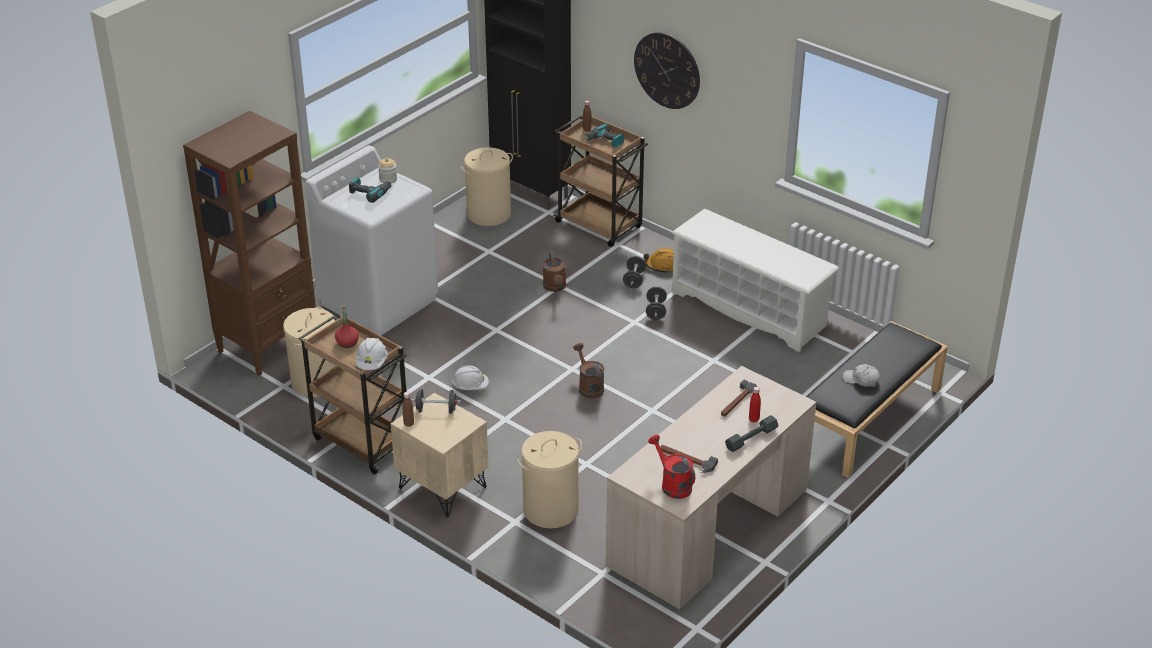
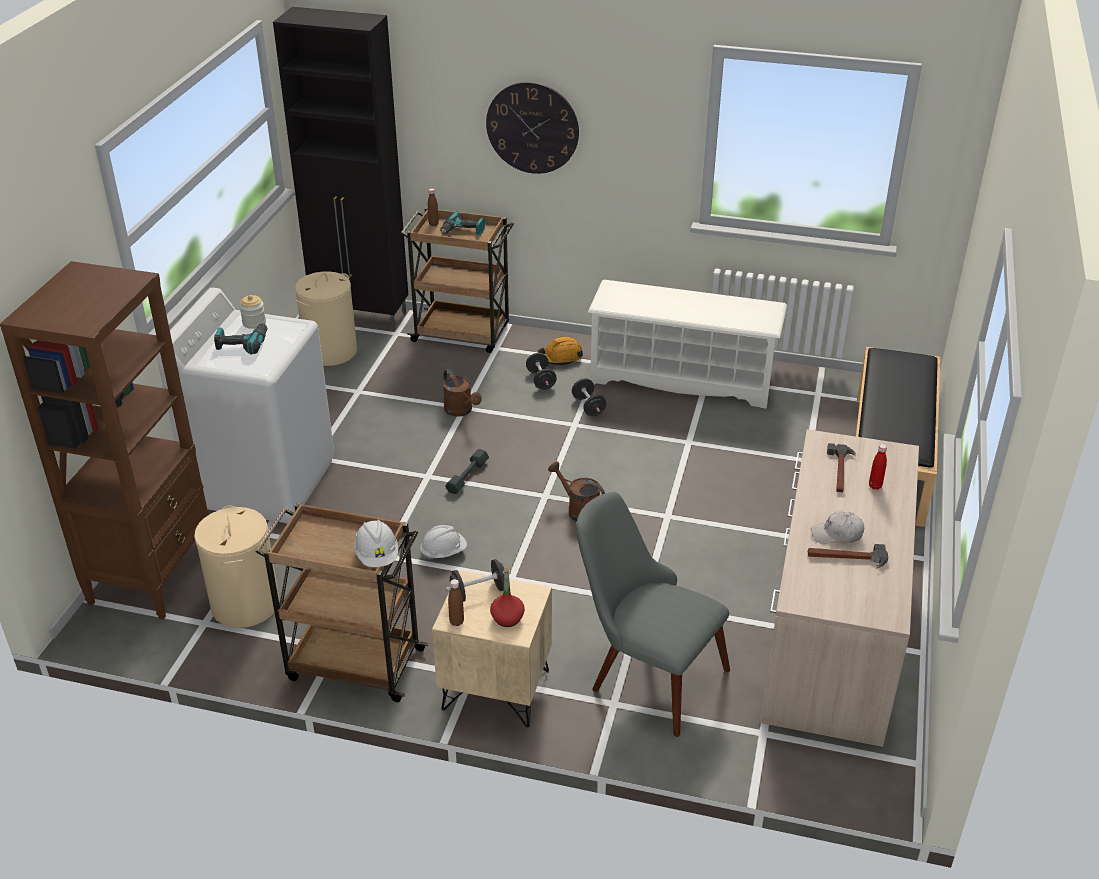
camera: 25 degrees left, 0 degrees up
red bottle [335,305,359,348] -> red bottle moved to [490,568,525,627]
beige laundry basket [517,431,582,529] -> grey chair [576,492,730,737]
red watering can [648,435,695,499] -> none
grey dumbbell [725,415,779,452] -> grey dumbbell moved to [445,449,489,494]
white cap [843,364,880,387] -> white cap moved to [811,511,864,544]

